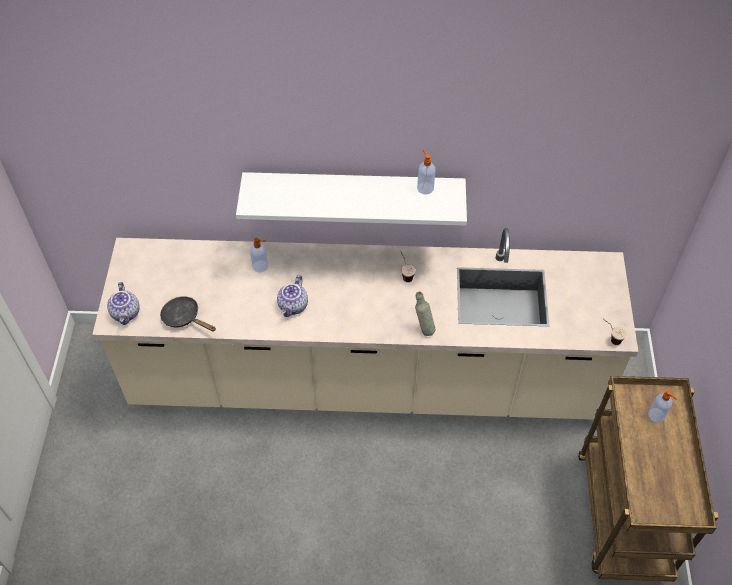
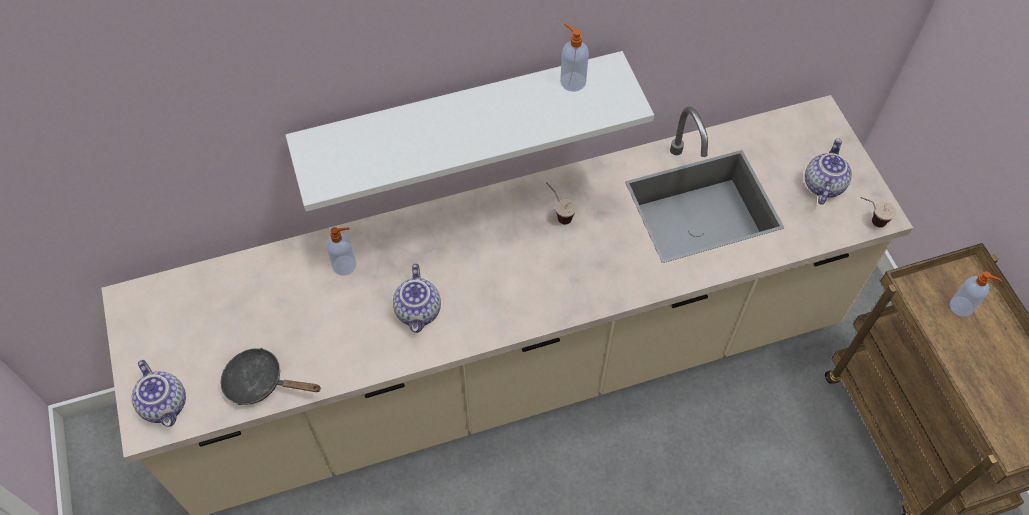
camera: 20 degrees left, 5 degrees up
grey bottle [415,292,435,336] -> none
none -> teapot [805,138,852,205]

